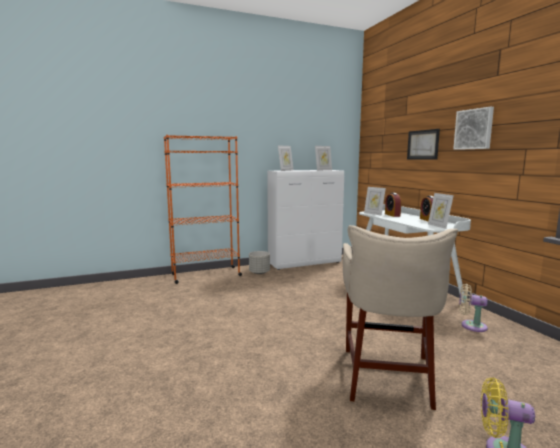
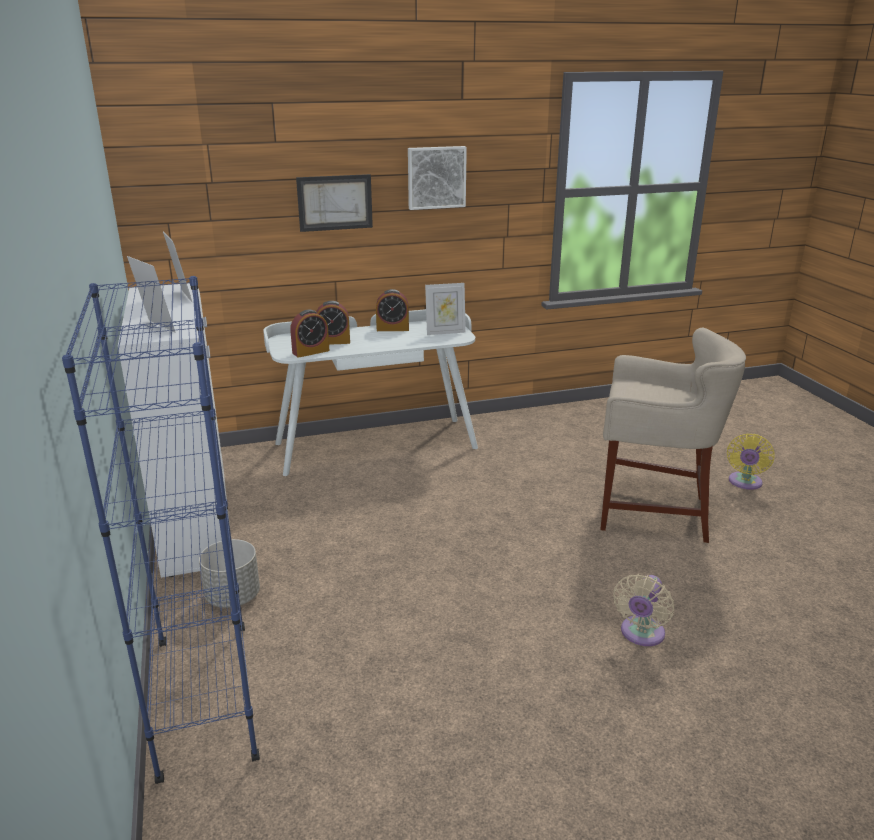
camera: 85 degrees left, 15 degrees up
orange bookcase [164,135,242,284] -> blue bookcase [62,276,260,784]
picture frame [364,187,386,216] -> alarm clock [290,310,330,358]
beige fan [459,284,488,332] -> beige fan moved to [613,574,674,646]

